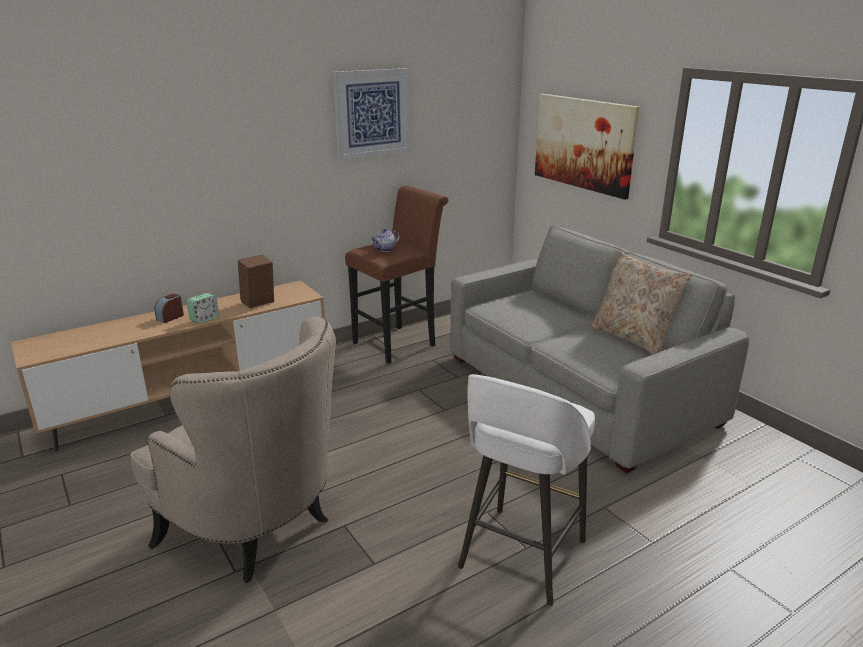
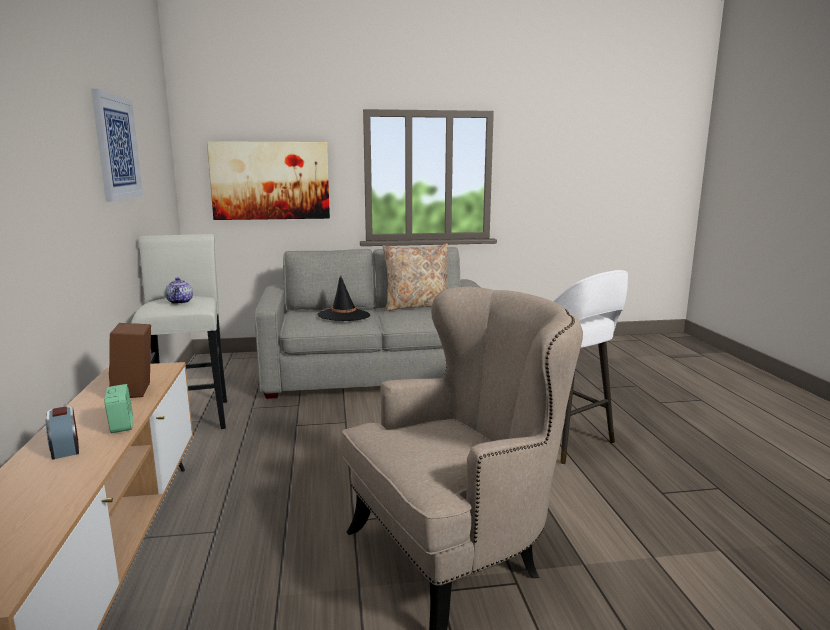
camera: 65 degrees left, 10 degrees down
brown stool [345,185,449,364] -> white stool [131,234,227,429]
none -> black hat [318,276,370,321]

